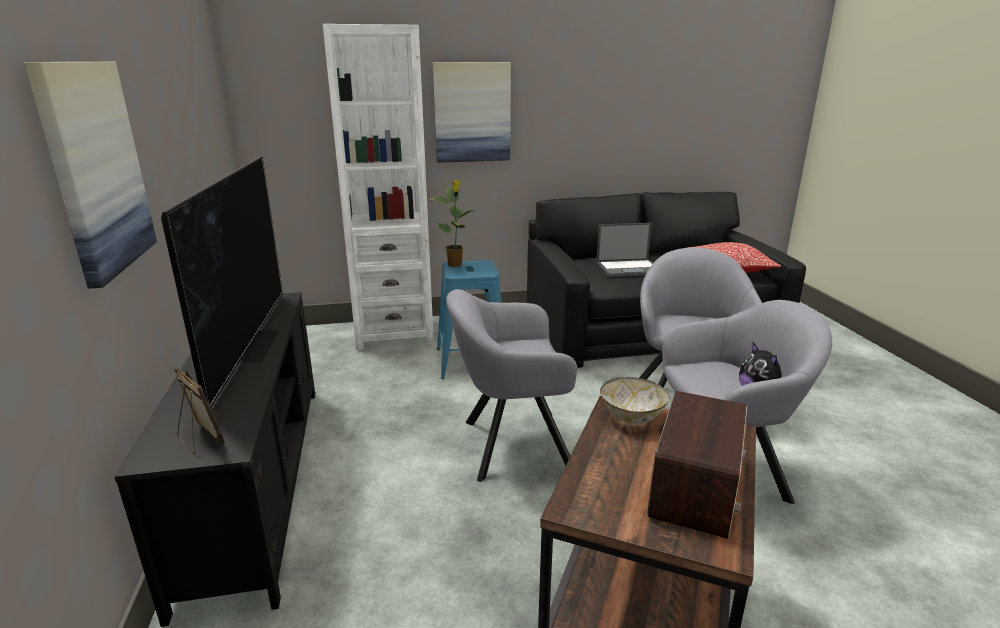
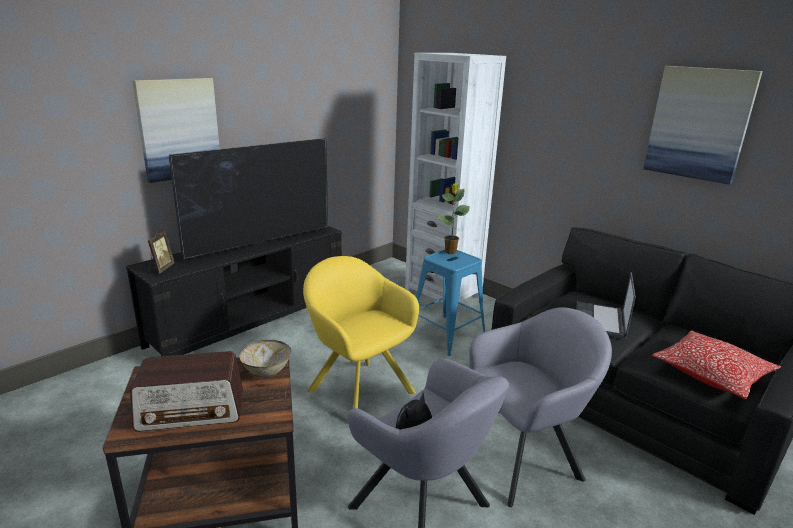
camera: 55 degrees right, 0 degrees up
picture [433,62,511,163] -> picture moved to [643,66,763,185]
grey armchair [446,289,577,482] -> yellow armchair [303,256,419,408]
laptop [596,223,653,277] -> laptop turned 60 degrees clockwise [576,272,636,339]

